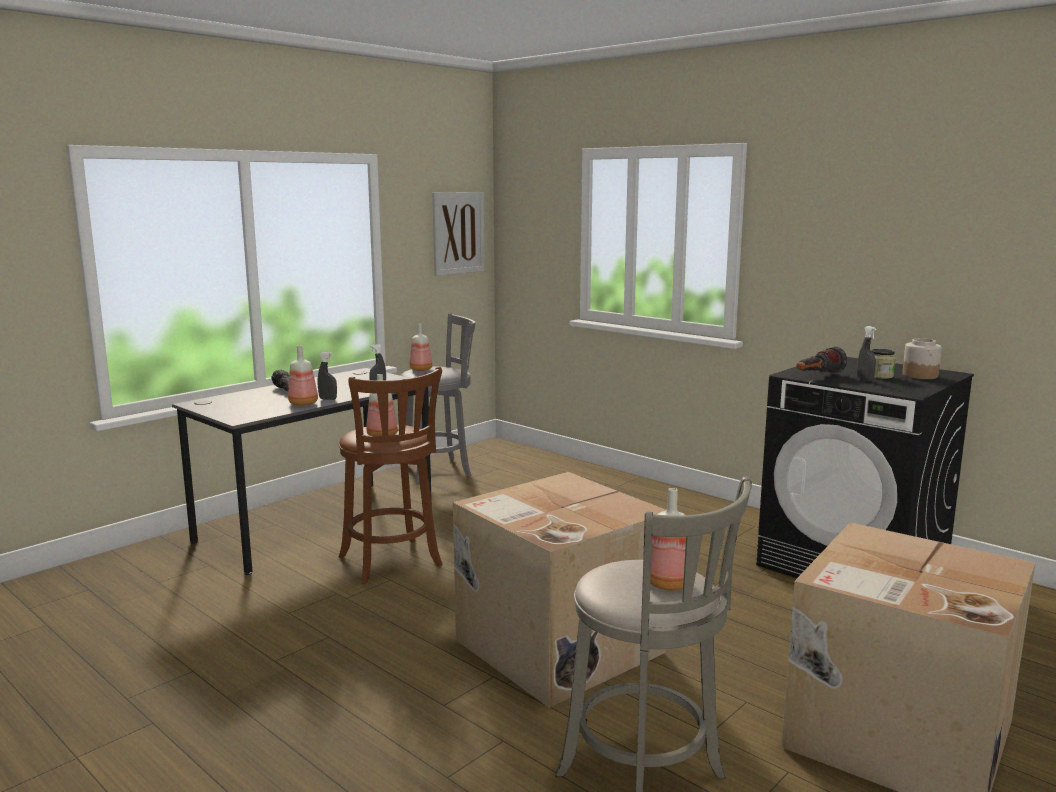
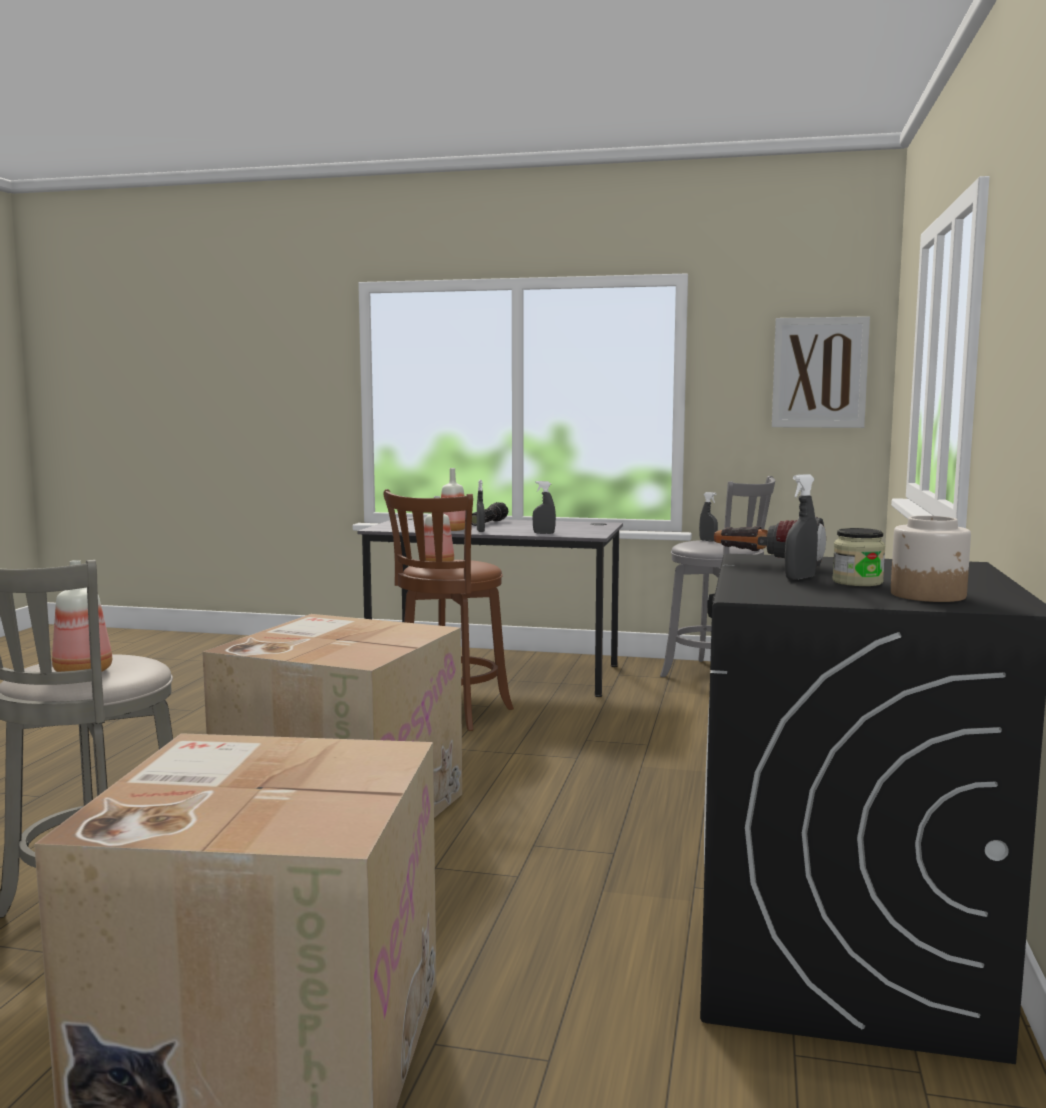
camera: 60 degrees right, 5 degrees down
bottle [409,323,432,371] -> grey spray bottle [699,492,718,542]

